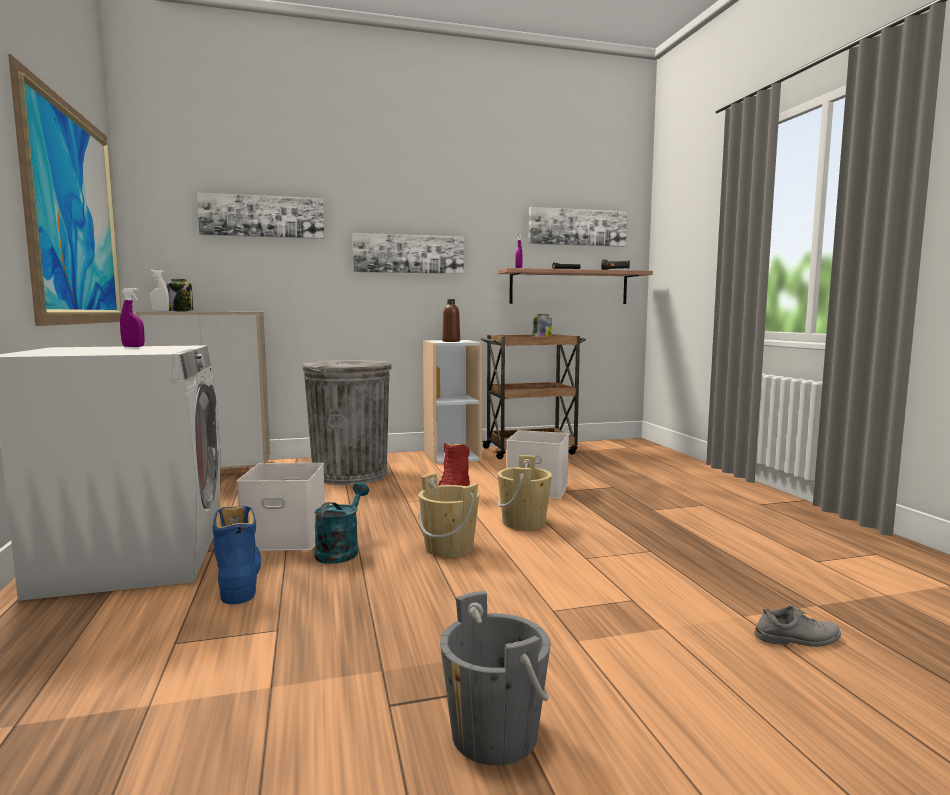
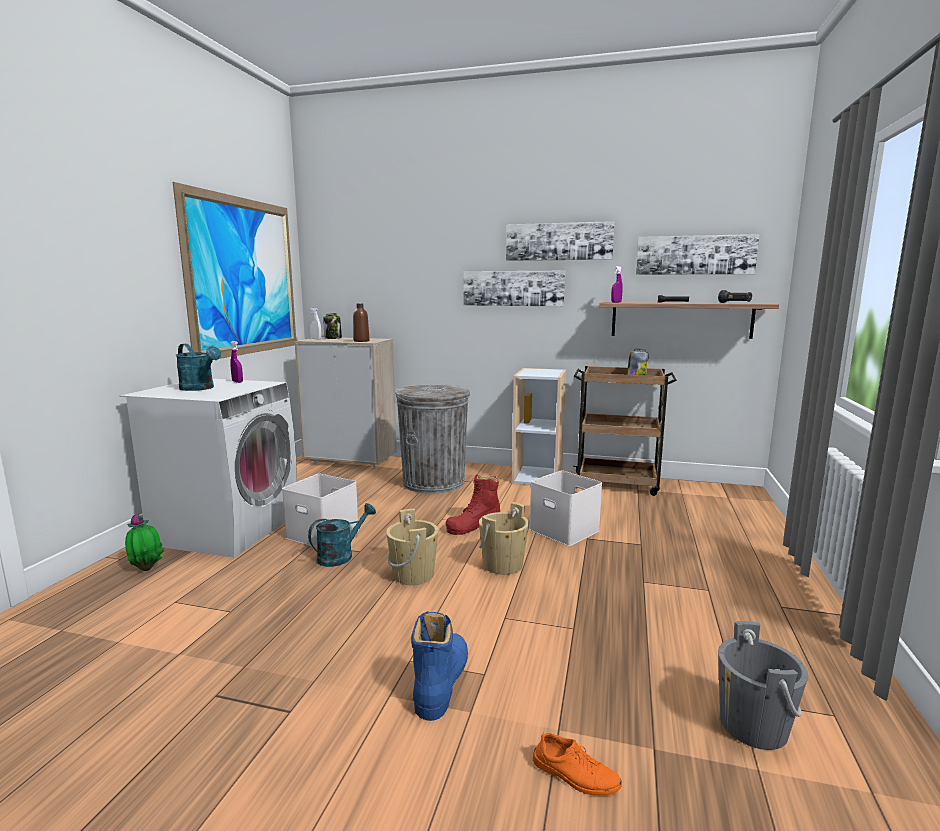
camera: 30 degrees right, 5 degrees up
picture [197,192,324,239] -> picture moved to [506,221,615,261]
blue boot [213,506,261,604] -> blue boot moved to [411,611,468,721]
grey bucket [440,591,551,766] -> grey bucket moved to [718,621,808,750]
brown bottle [442,299,460,342] -> brown bottle moved to [353,304,370,342]
grey shoe [754,606,841,647] -> orange shoe [533,731,622,796]
none -> potted plant [125,514,164,571]
none -> turquoise watering can [176,344,221,391]

